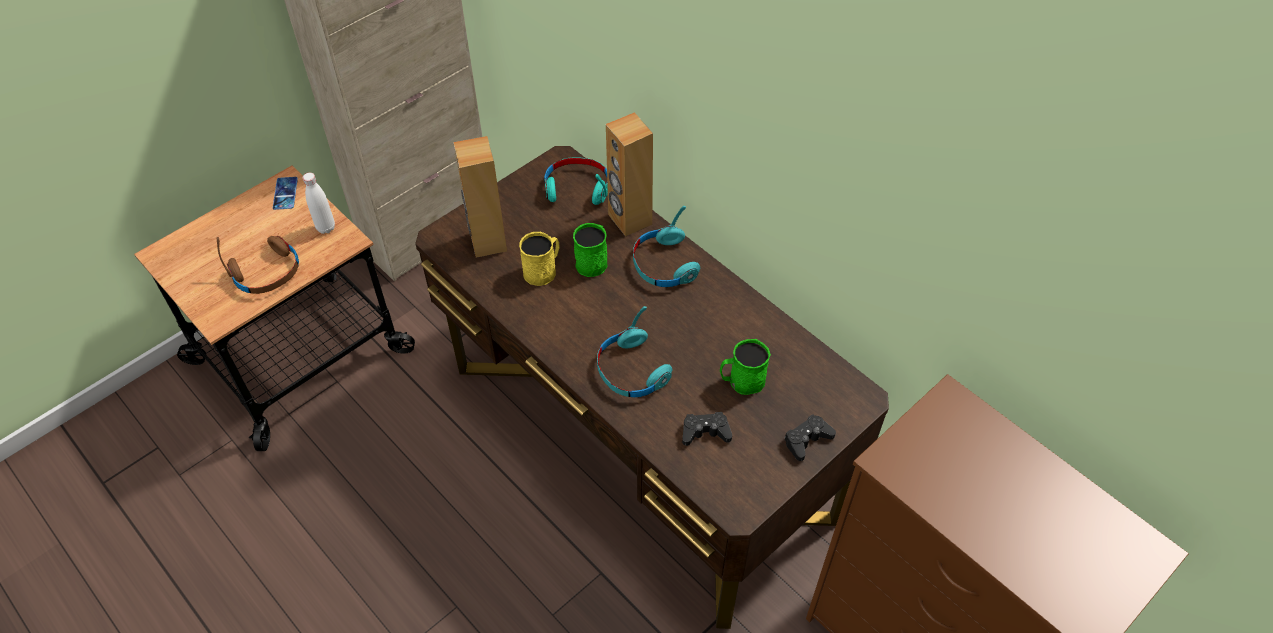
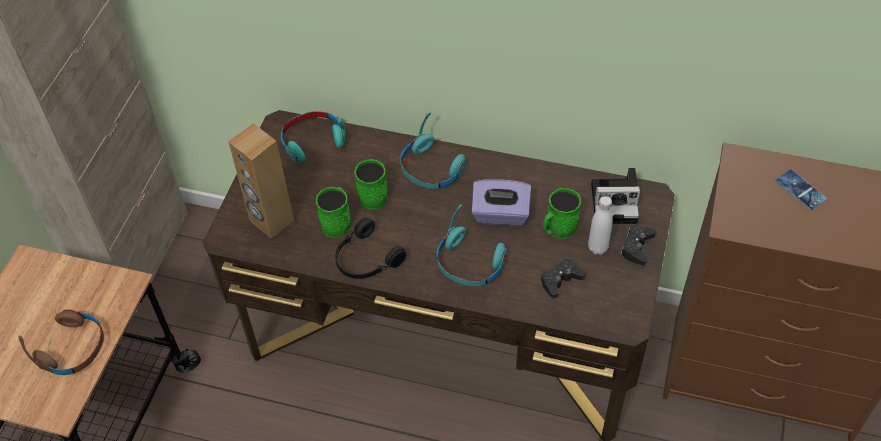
camera: 30 degrees left, 0 degrees up
phone [273,177,298,210] -> phone moved to [776,169,827,210]
white bottle [303,173,335,234] -> white bottle moved to [588,196,613,255]
yellow mug [519,232,560,286] -> green mug [316,187,351,238]
brown speaker [606,112,653,237] -> none
none -> black headphones [335,218,406,279]
none -> purple tissue box [471,179,531,226]
none -> camera [591,168,640,224]

